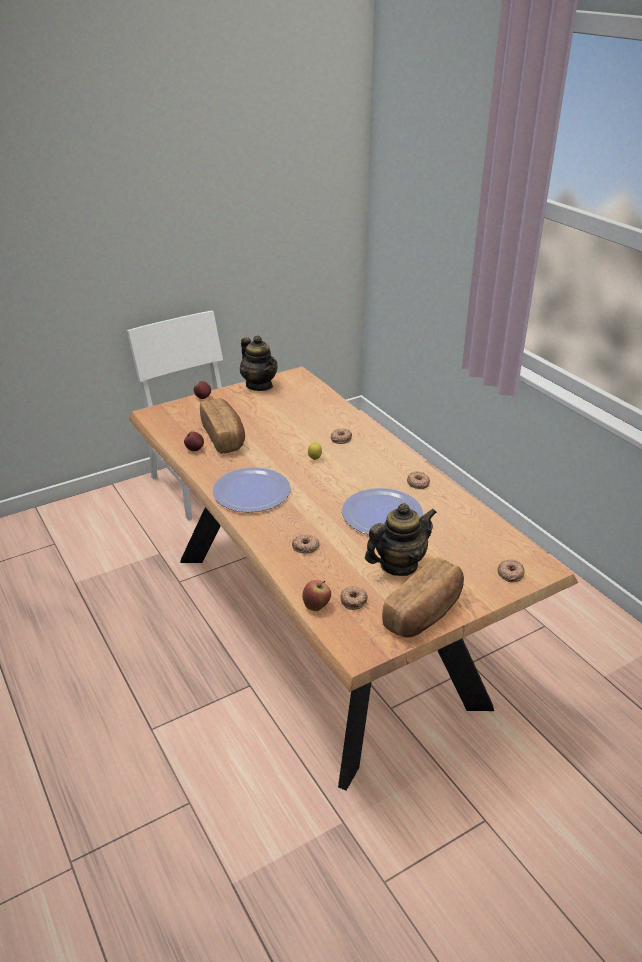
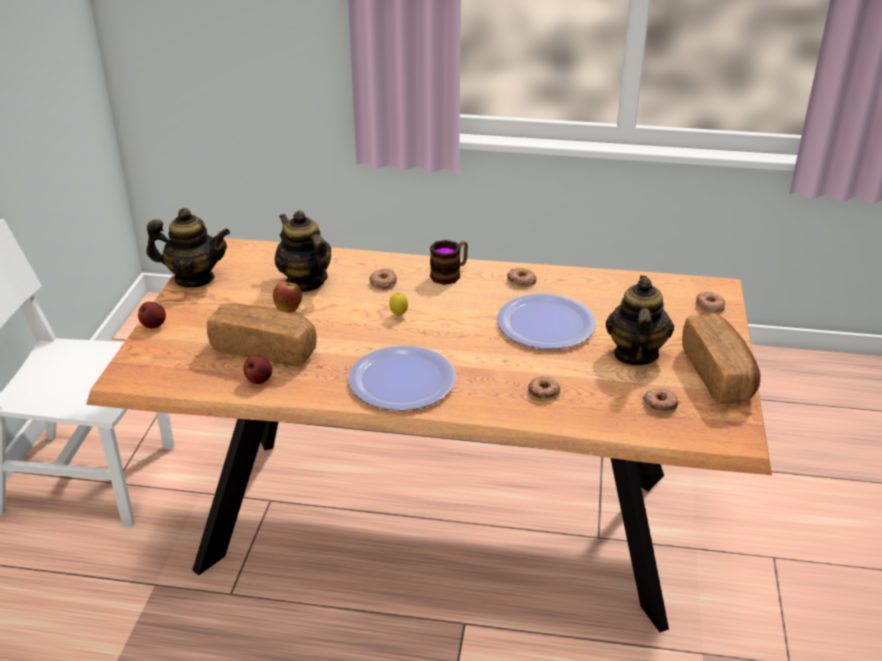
camera: 50 degrees left, 0 degrees up
apple [302,580,331,611] -> apple moved to [273,277,302,313]
none -> teapot [275,210,331,292]
none -> mug [430,240,468,285]

